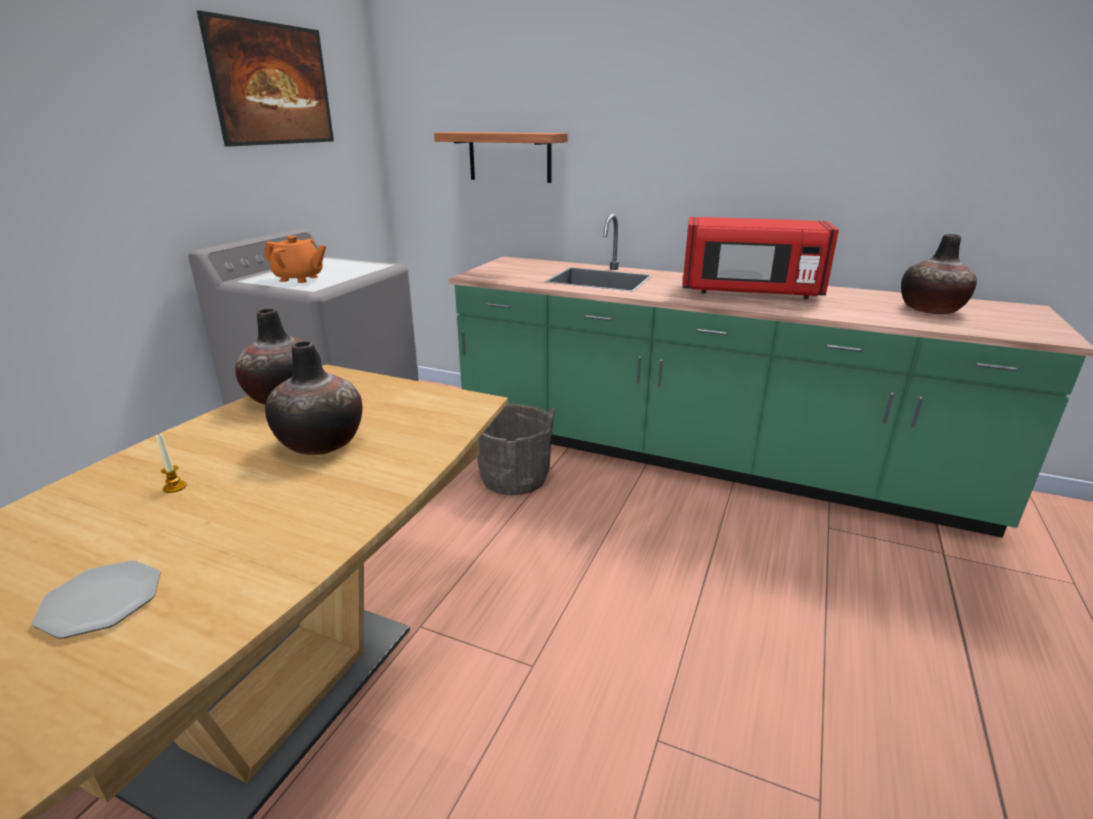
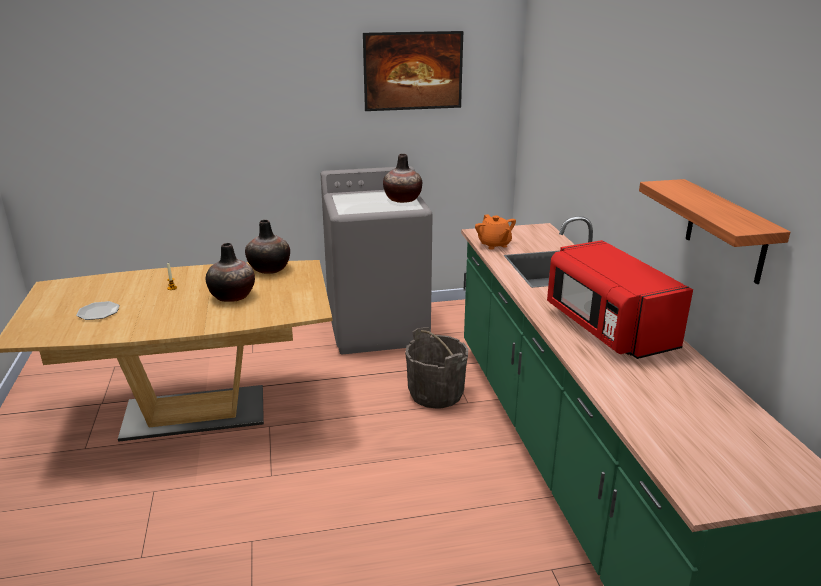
camera: 55 degrees right, 0 degrees up
orange teapot [265,236,326,283] -> orange teapot moved to [475,214,516,249]
shelf [434,132,568,183] -> shelf moved to [639,179,790,284]
vase [901,234,977,314] -> vase moved to [383,154,422,203]

